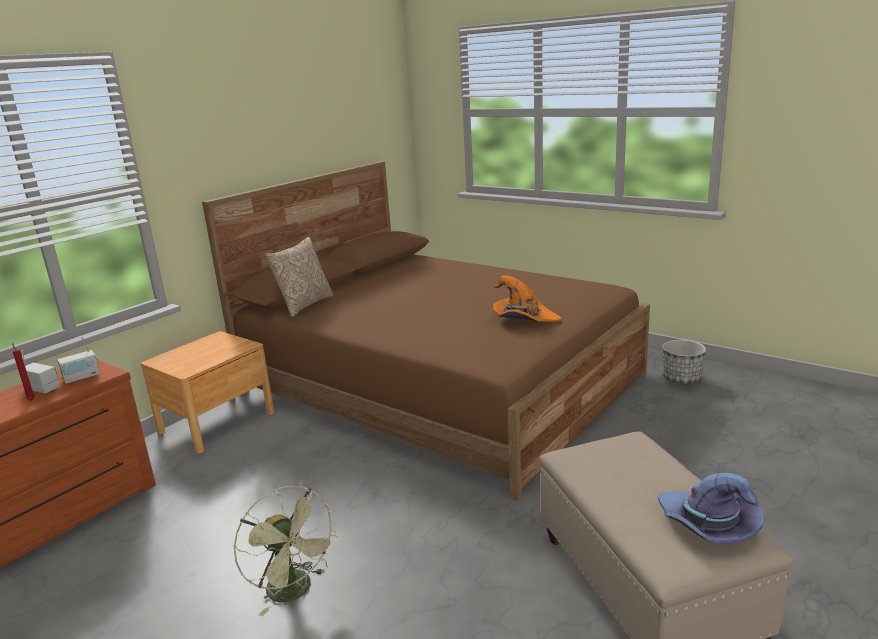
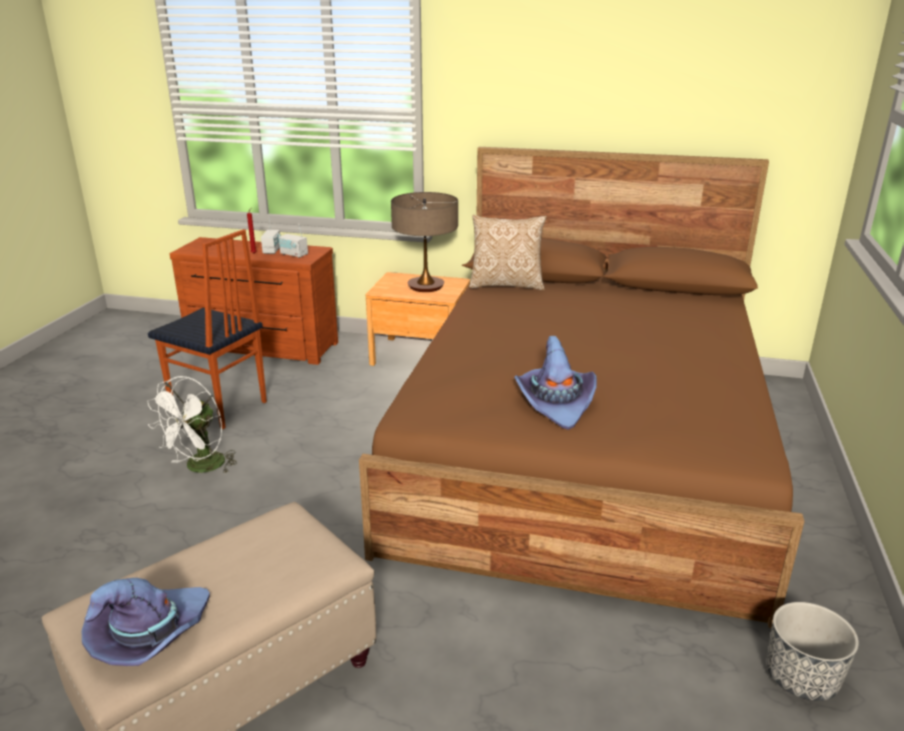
camera: 65 degrees right, 5 degrees up
green fan [234,486,339,617] -> white fan [147,376,237,473]
orange hat [493,276,561,322] -> purple hat [514,336,597,430]
none -> chair [148,229,267,429]
none -> table lamp [391,192,458,292]

